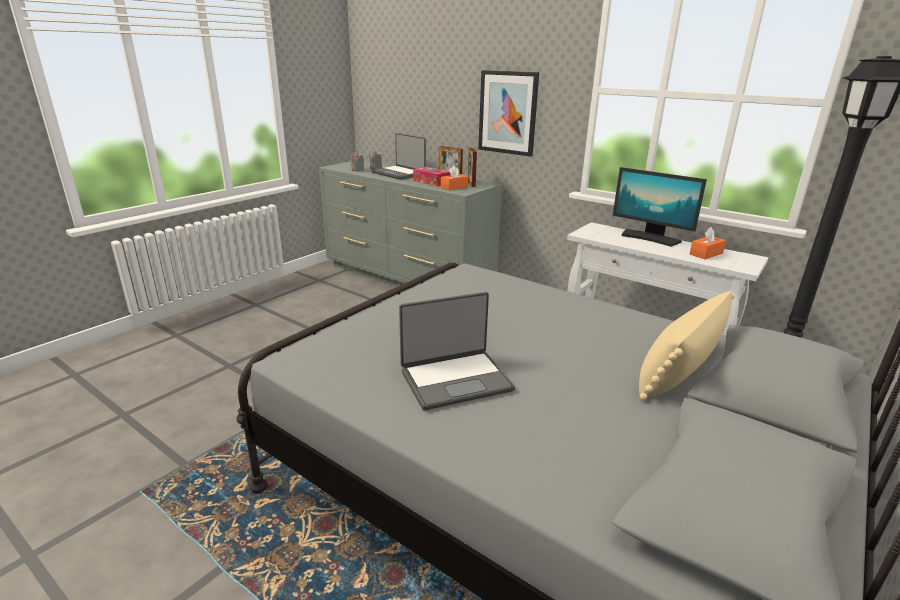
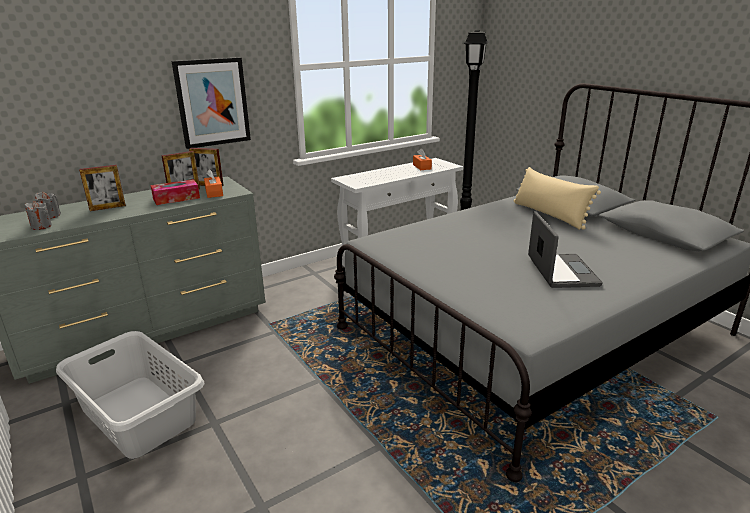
camera: 70 degrees left, 0 degrees up
laptop [371,133,426,180] -> picture frame [79,165,126,211]
monitor [613,167,707,247] -> none
none -> grey laundry basket [56,331,204,459]

